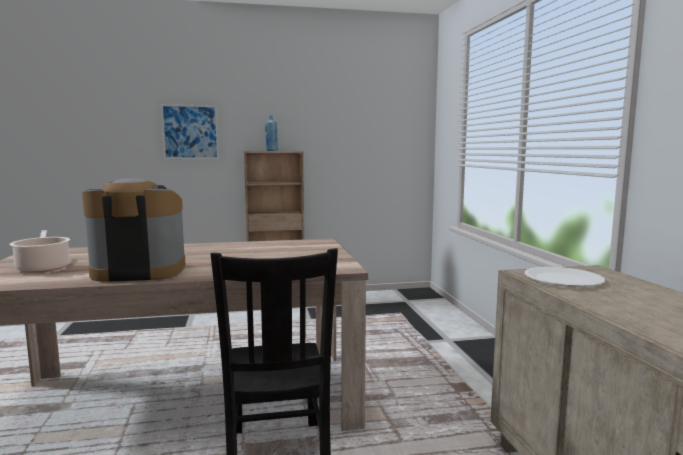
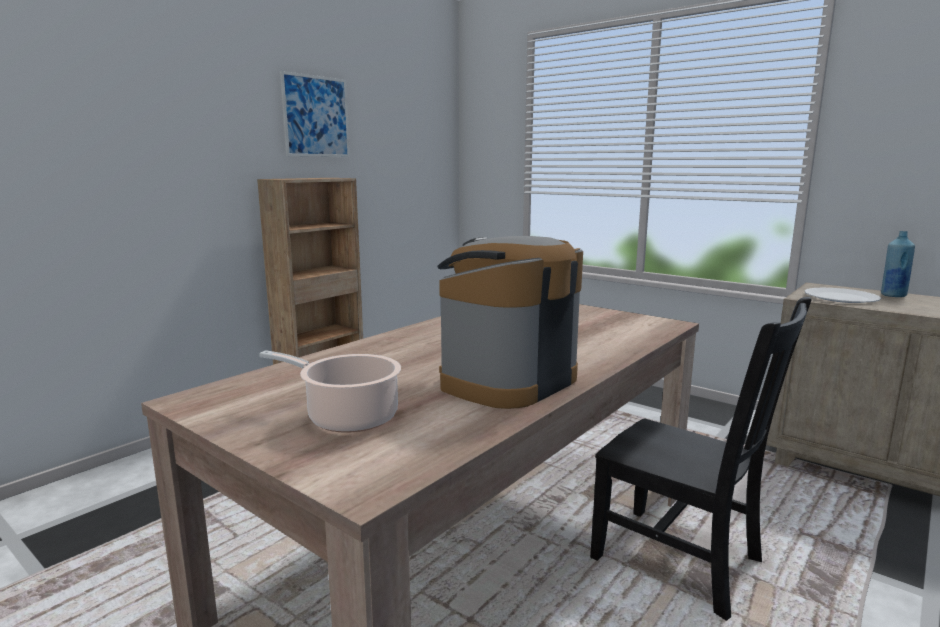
camera: 40 degrees left, 5 degrees up
picture [161,104,219,159] -> picture moved to [280,71,350,157]
blue bottle [265,115,278,151] -> blue bottle moved to [881,231,915,297]

